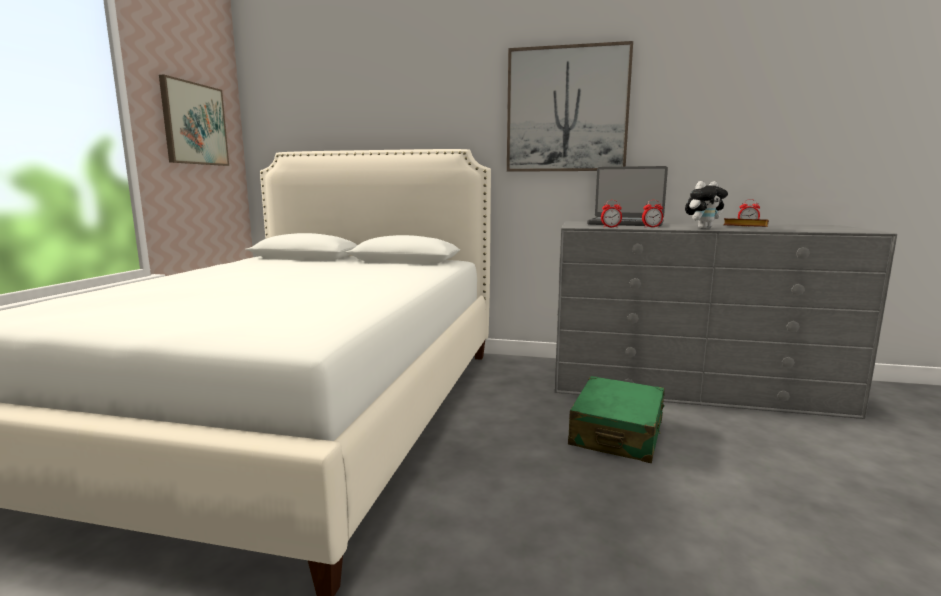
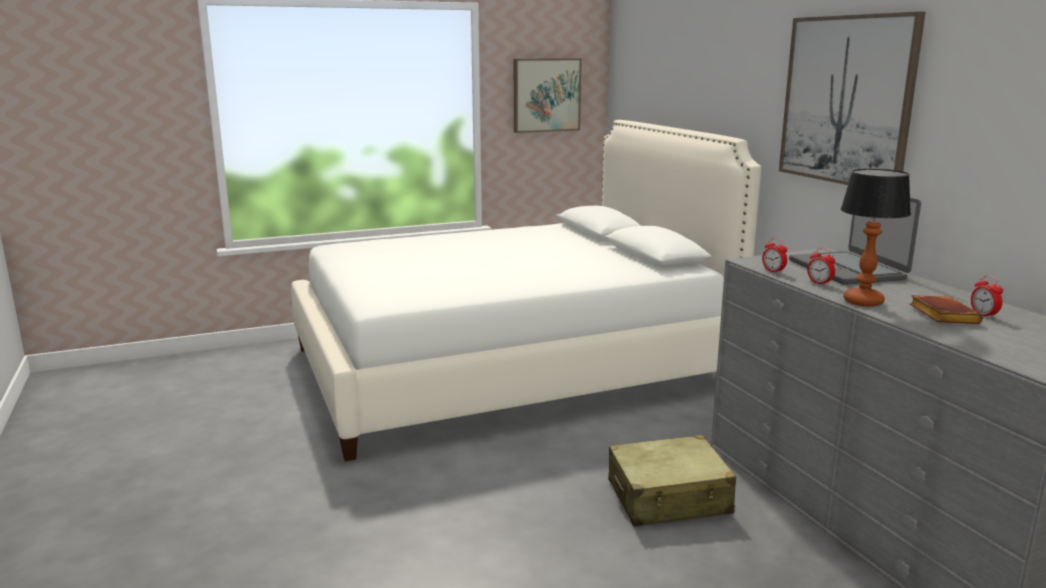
camera: 55 degrees right, 5 degrees up
green suitcase [568,376,665,463] -> beige suitcase [608,435,736,527]
plush toy [685,181,728,229] -> table lamp [841,169,911,307]

